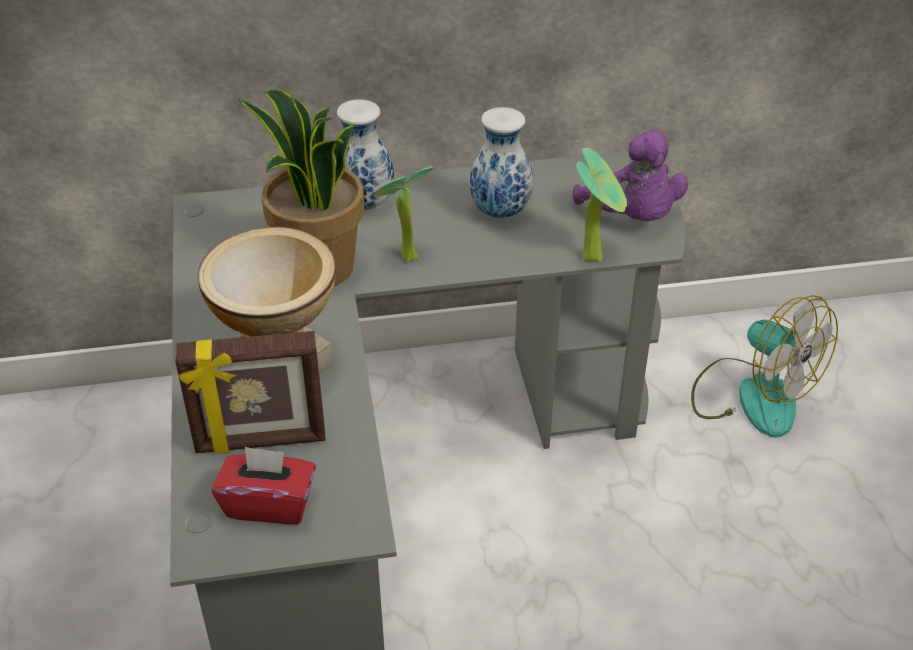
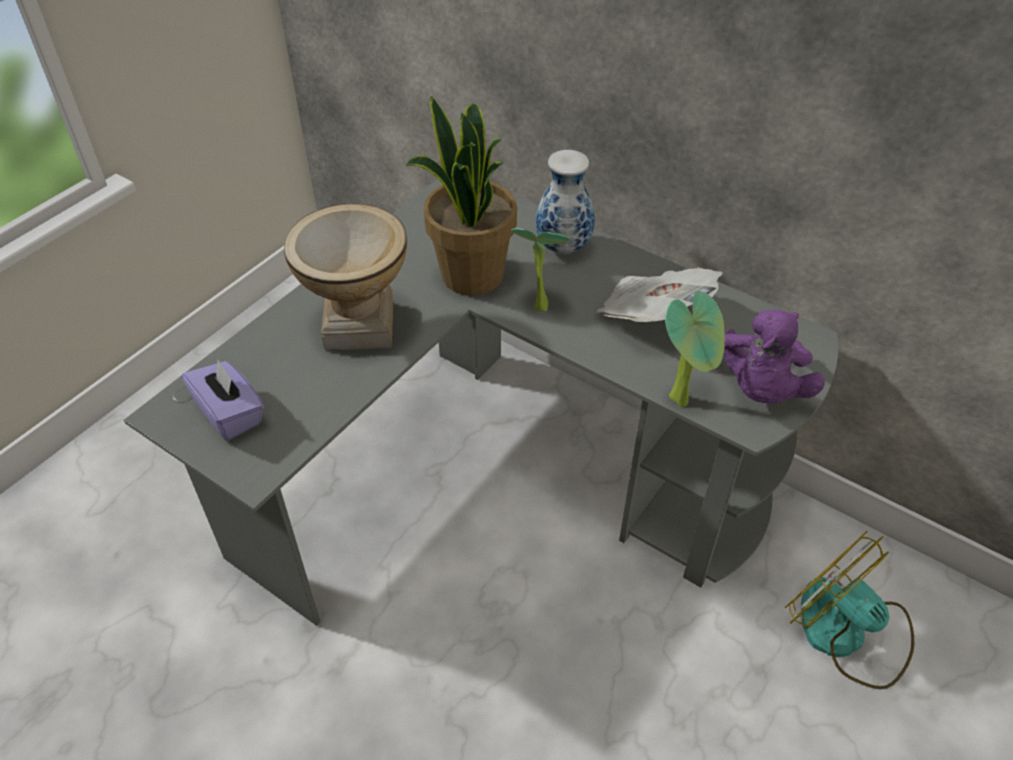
camera: 45 degrees right, 5 degrees up
picture frame [175,331,326,454] -> none
red tissue box [212,447,316,524] -> purple tissue box [182,360,264,441]
vase [469,107,533,219] -> newspaper [596,268,723,322]
fan [691,295,838,437] -> fan turned 135 degrees clockwise [785,531,914,689]

